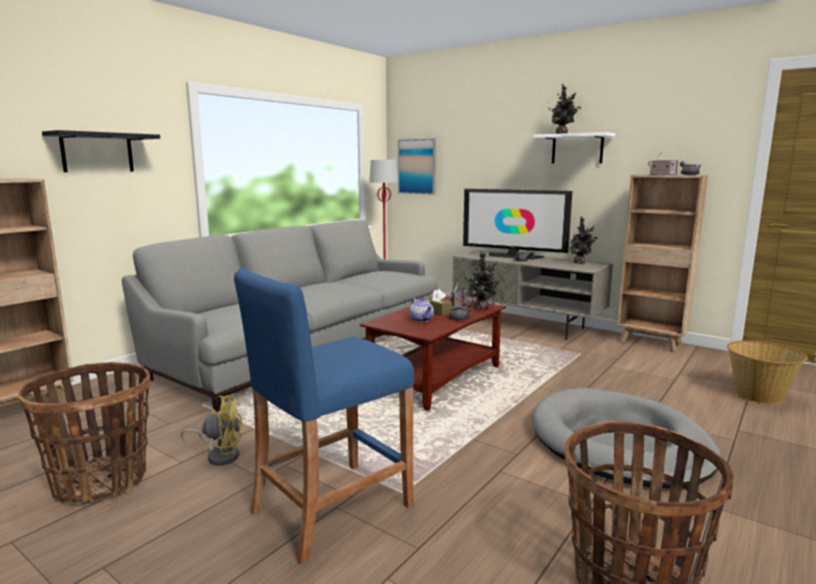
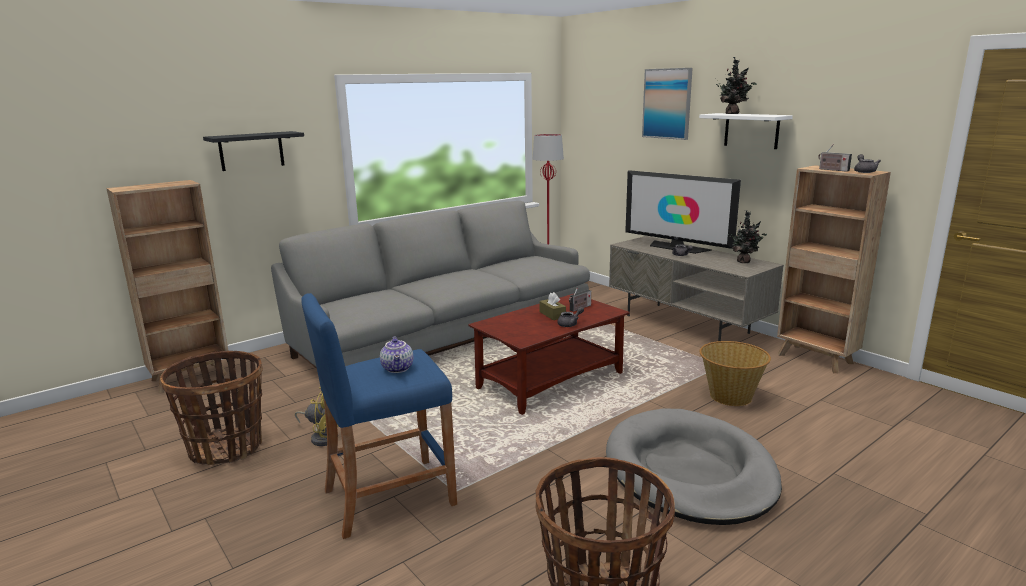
camera: 15 degrees right, 5 degrees up
picture [398,139,436,195] -> picture moved to [642,68,693,140]
teapot [410,297,434,322] -> teapot moved to [380,336,413,373]
potted plant [463,251,505,309] -> none
basket [727,340,808,404] -> basket moved to [699,341,771,406]

